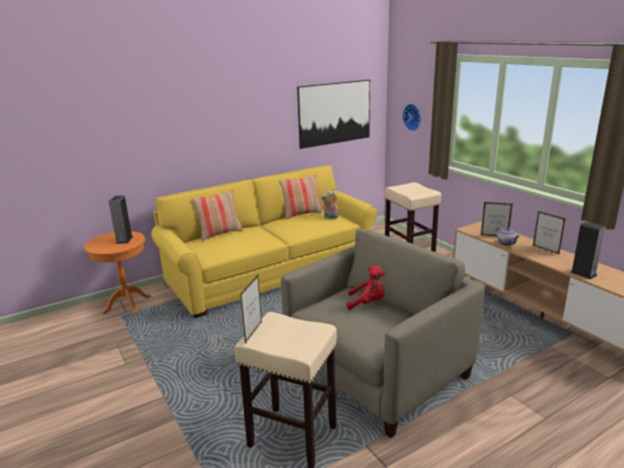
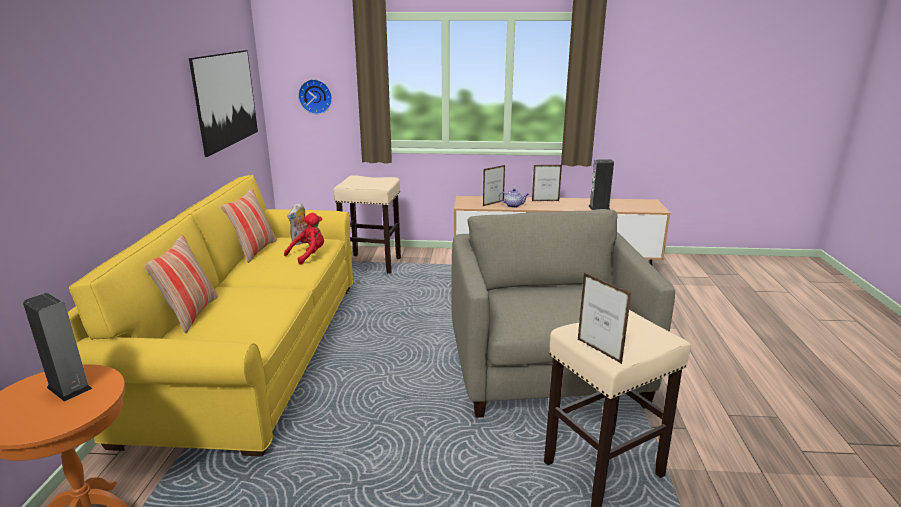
camera: 55 degrees left, 0 degrees up
red plush toy [347,266,385,310] -> red plush toy moved to [284,213,324,265]

